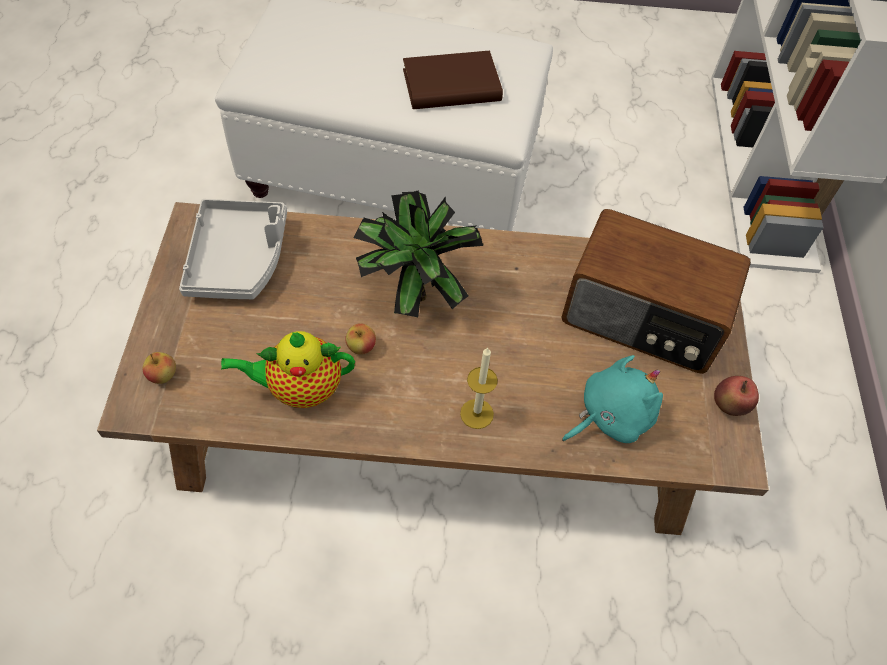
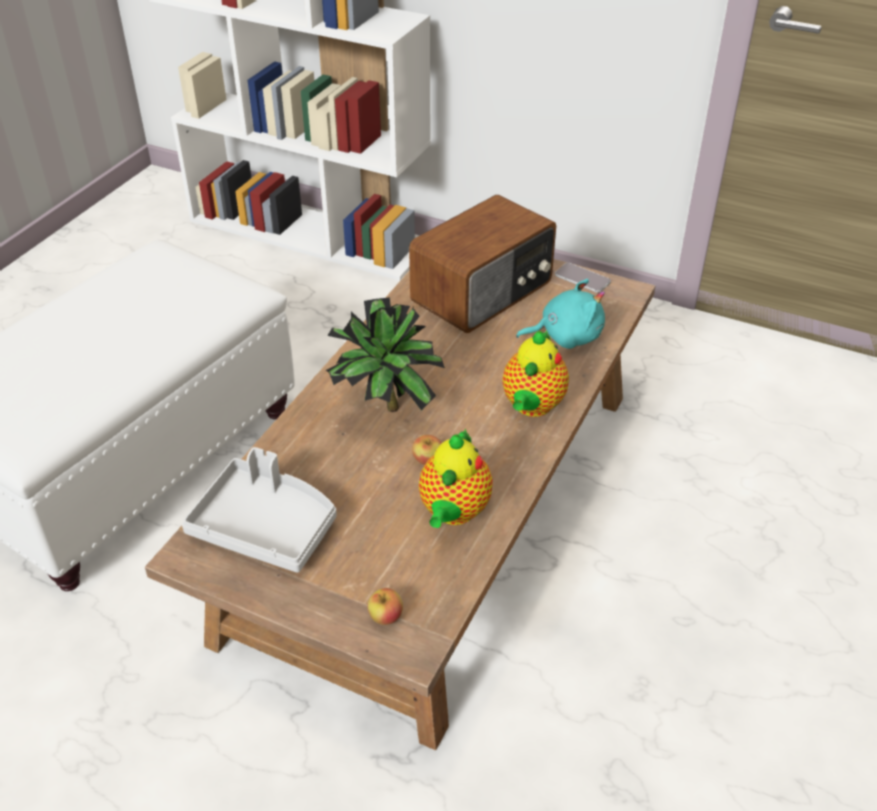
camera: 65 degrees left, 15 degrees down
brown book [403,51,503,109] -> none
candle [460,347,498,429] -> teapot [502,331,569,417]
turquoise plush toy [562,355,663,443] -> turquoise plush toy turned 90 degrees clockwise [516,279,605,349]
apple [714,376,759,416] -> phone [555,263,611,293]

